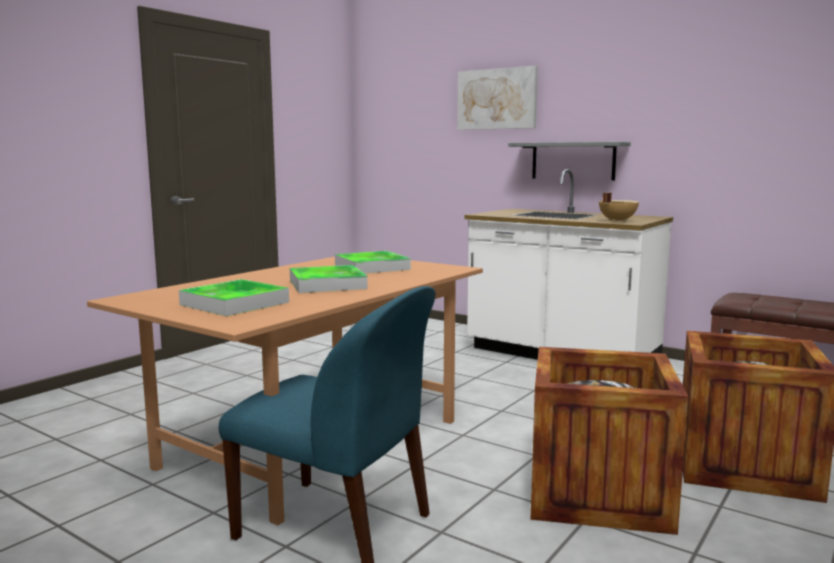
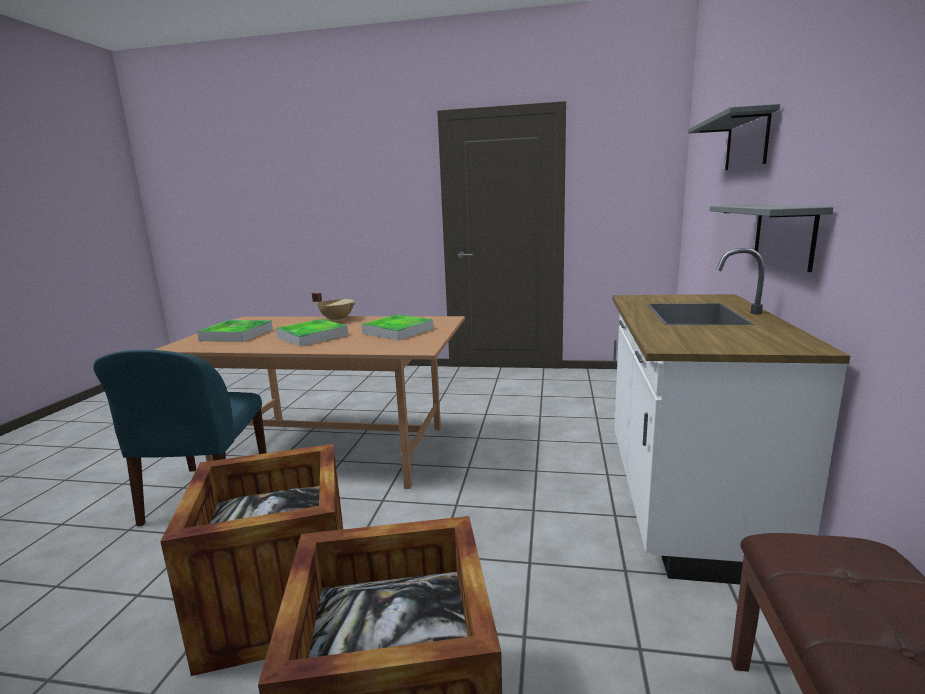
camera: 65 degrees right, 5 degrees up
picture [457,65,538,130] -> grey shelf [688,104,780,170]
beige cooking pot [599,193,639,222] -> beige cooking pot moved to [312,293,356,322]

